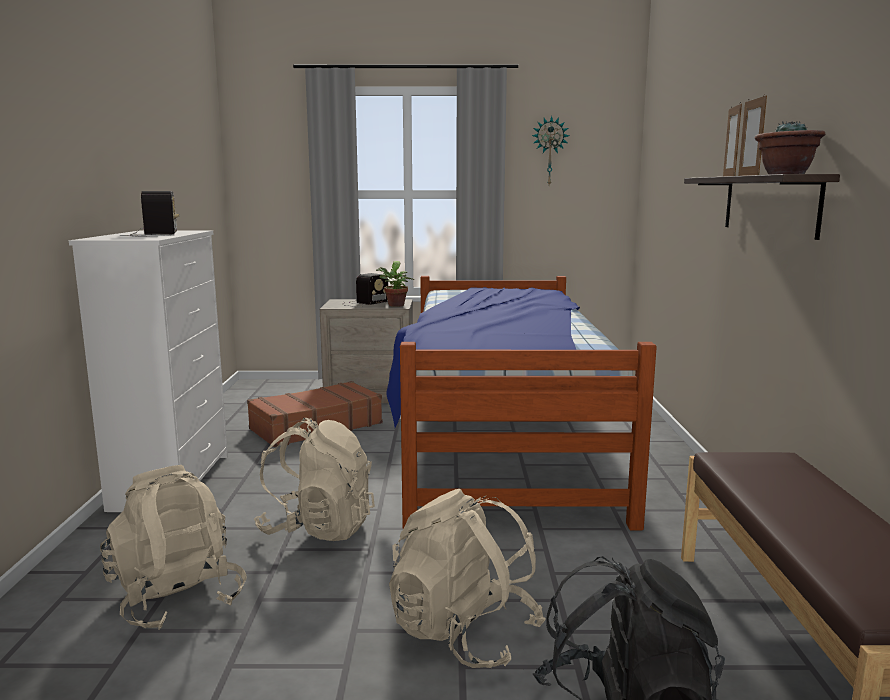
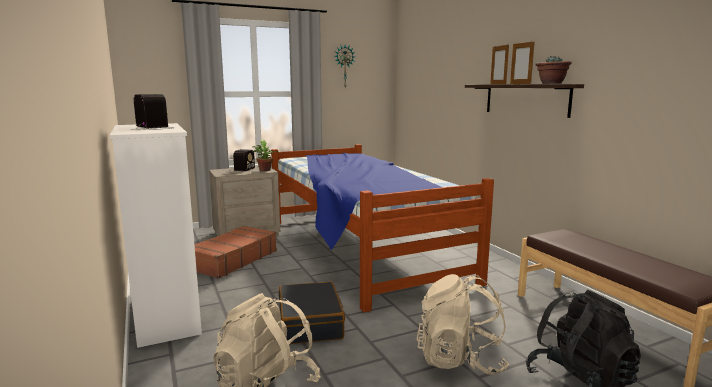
camera: 25 degrees left, 0 degrees up
beige backpack [254,418,375,541] -> black suitcase [278,281,345,344]

